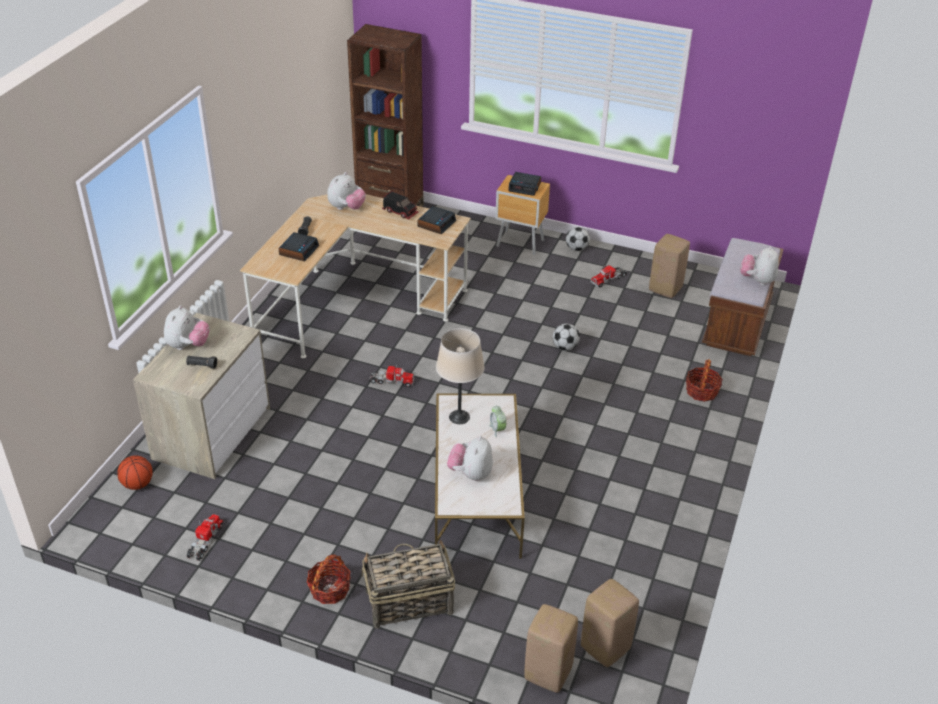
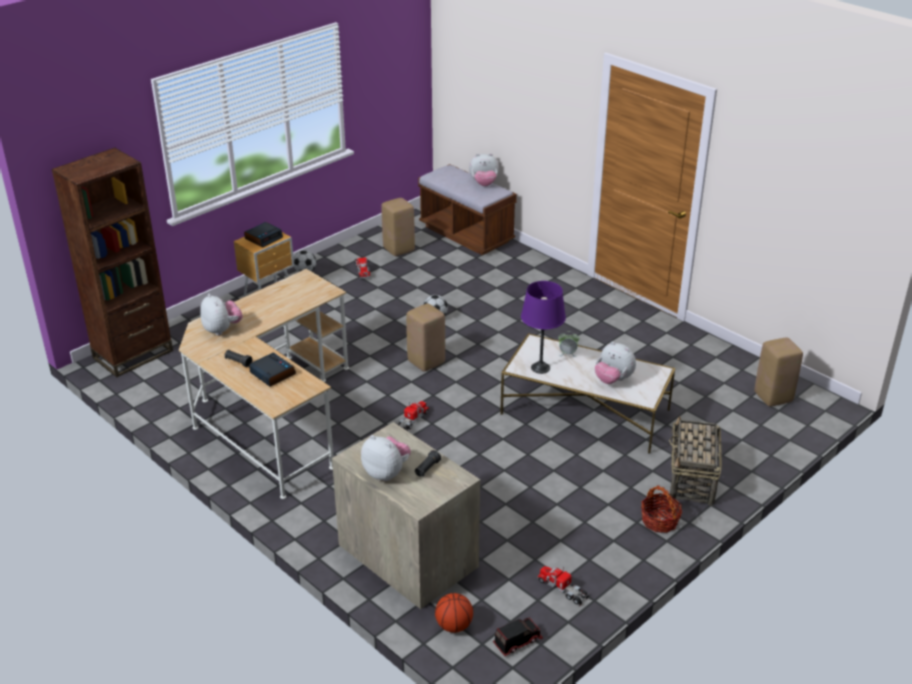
camera: 65 degrees left, 5 degrees down
toy truck [382,191,419,220] -> toy truck moved to [493,617,543,656]
alarm clock [417,206,456,234] -> none
beige table lamp [436,328,485,424] -> purple table lamp [521,281,566,374]
beige stool [524,604,578,693] -> beige stool moved to [406,303,445,372]
basket [686,359,723,402] -> none
plush toy [740,246,779,286] -> plush toy turned 45 degrees counterclockwise [469,153,499,186]

